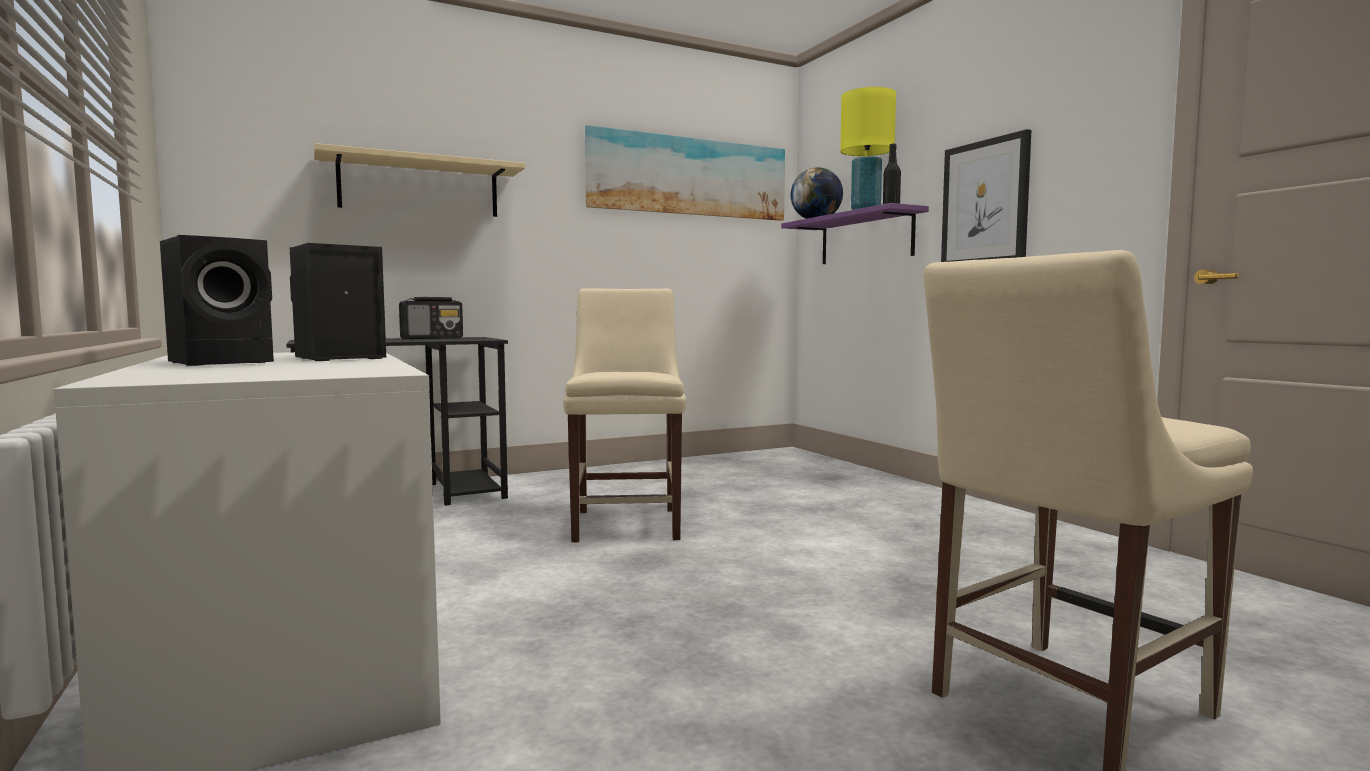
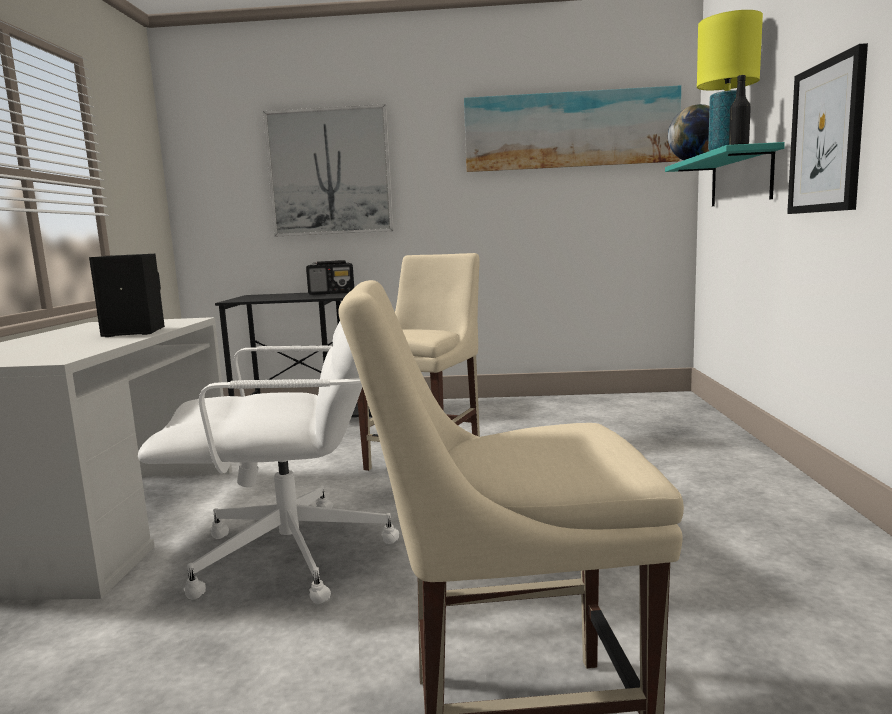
camera: 30 degrees right, 5 degrees up
black speaker [160,235,274,366] -> none
beige shelf [314,143,525,217] -> picture [263,104,394,236]
purple shelf [781,203,929,264] -> turquoise shelf [665,142,785,206]
none -> white office chair [138,321,399,604]

